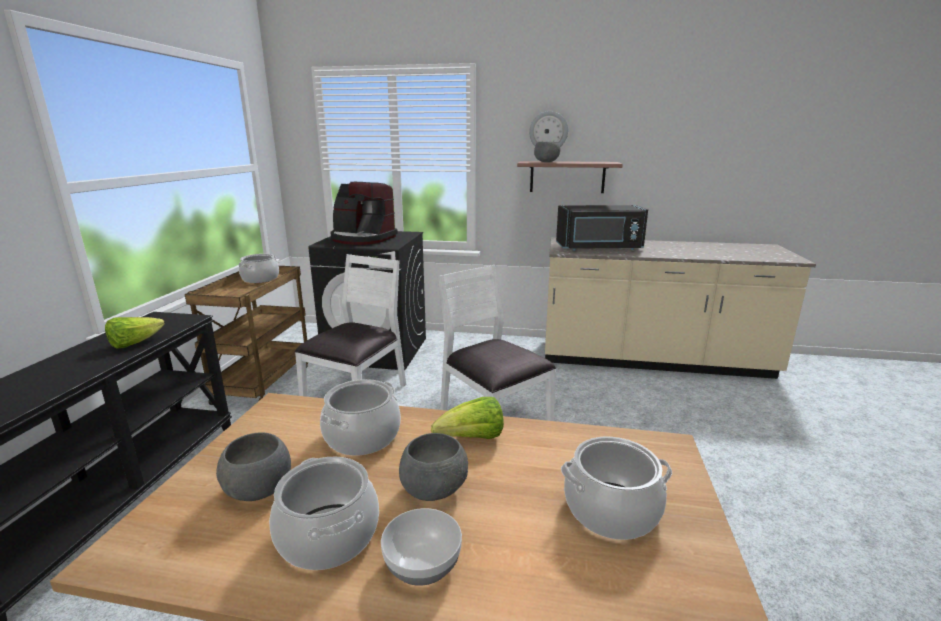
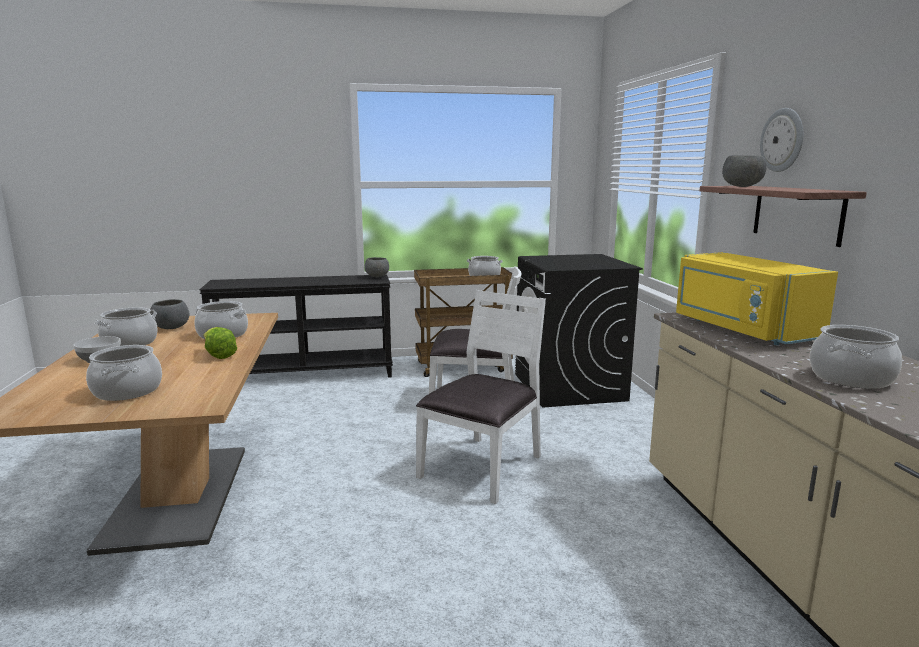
camera: 70 degrees right, 5 degrees down
lettuce [105,317,165,349] -> none
coffee machine [330,182,398,245] -> none
grey bowl [399,433,468,501] -> grey bowl moved to [365,257,389,277]
black microwave [556,205,648,251] -> yellow microwave [676,252,838,345]
none -> cooking pot [809,325,902,389]

